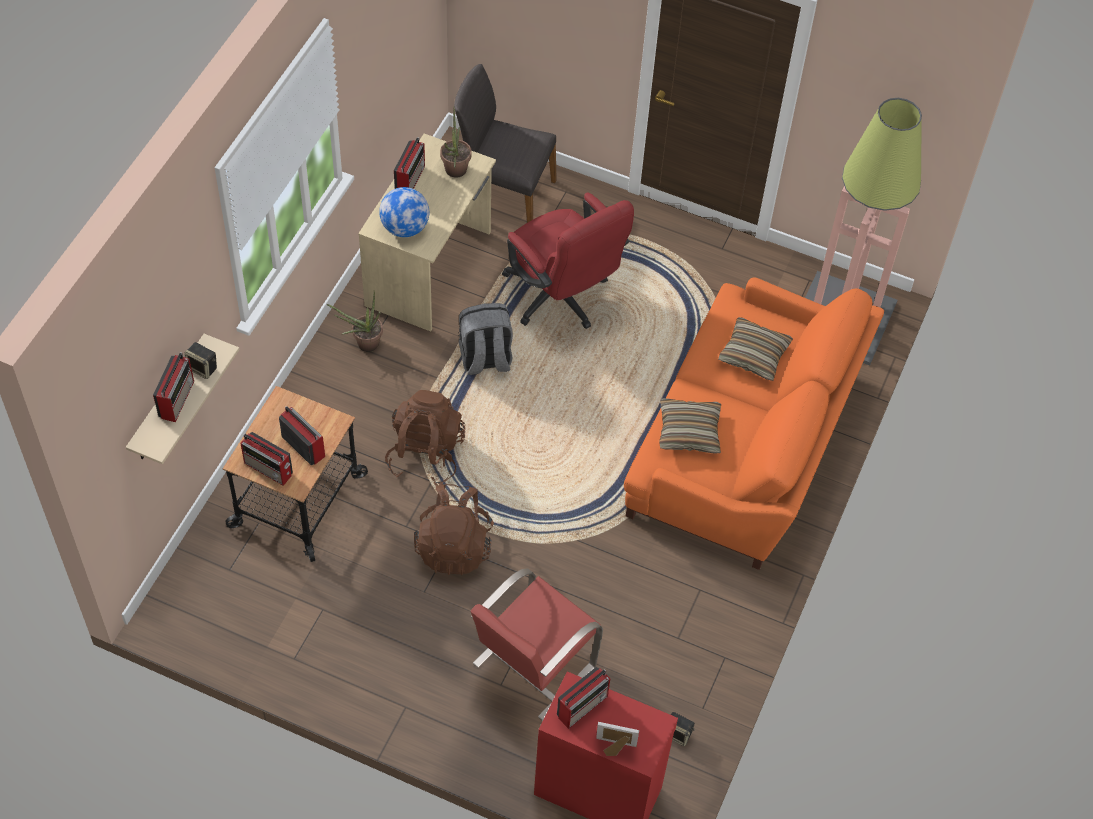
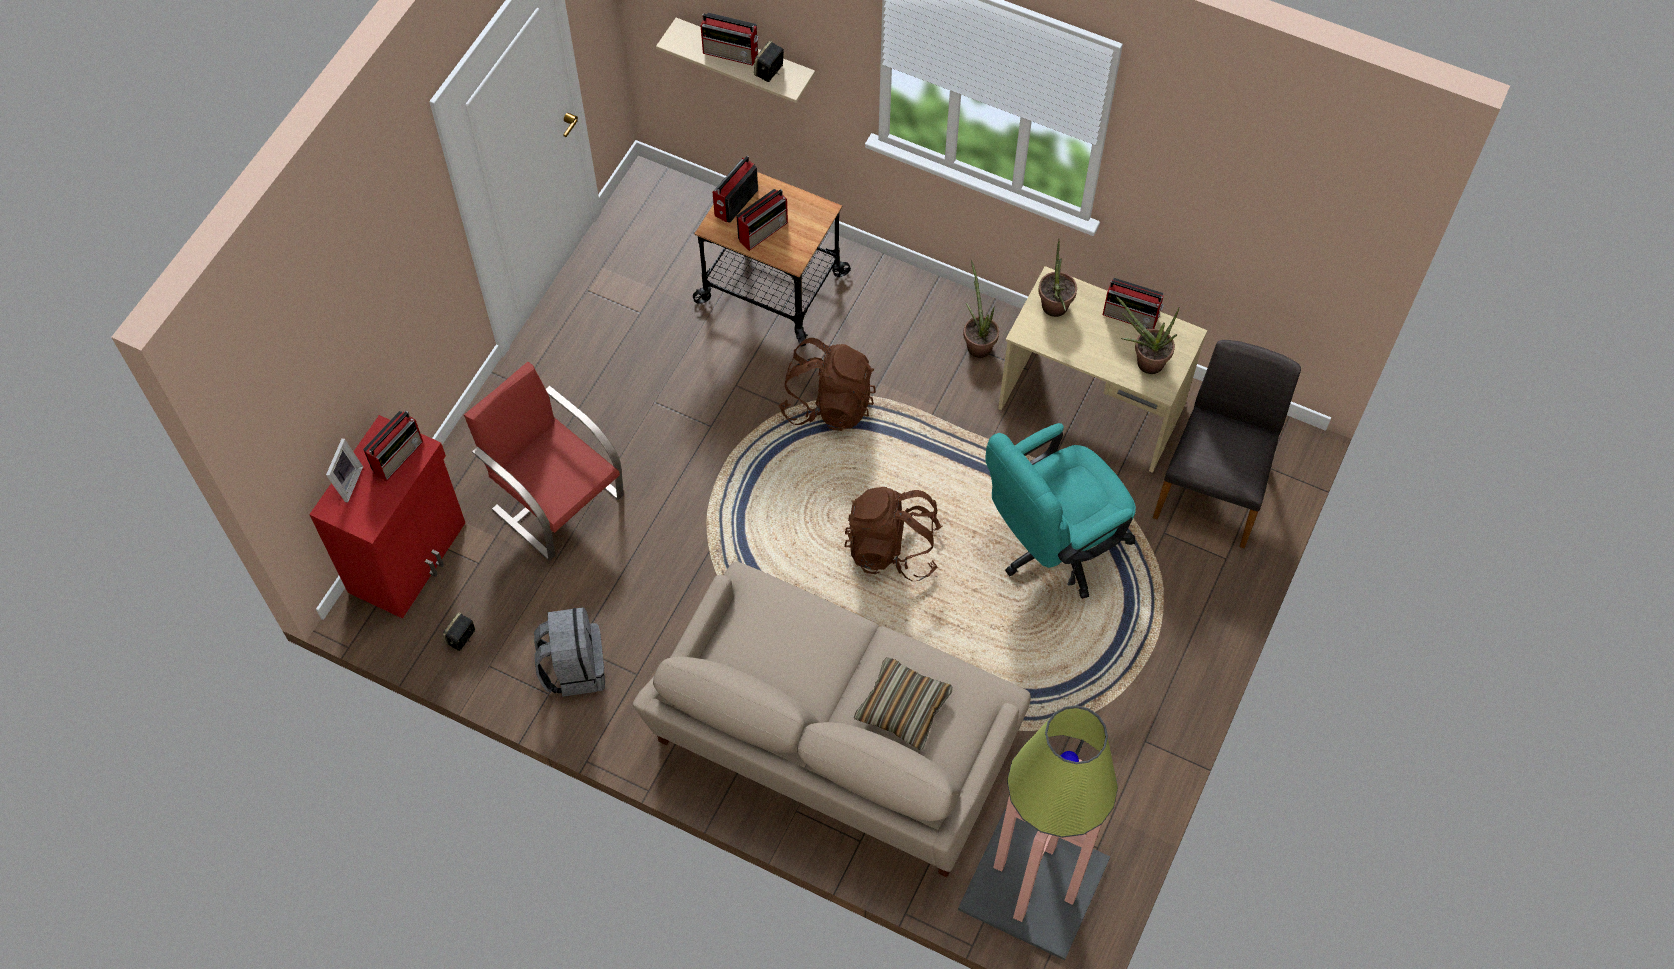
camera: 95 degrees right, 5 degrees up
globe [379,187,429,237] -> potted plant [1038,238,1077,317]
brown backpack [414,482,494,575] -> brown backpack moved to [844,487,943,581]
grey backpack [458,303,513,375] -> grey backpack moved to [534,608,605,697]
red office chair [502,193,634,329] -> turquoise office chair [985,423,1136,599]
radio [557,667,610,729] -> radio turned 105 degrees counterclockwise [363,411,423,482]
orange sofa [624,277,884,570] -> beige sofa [633,561,1031,877]
pillow [659,398,721,454] -> none

